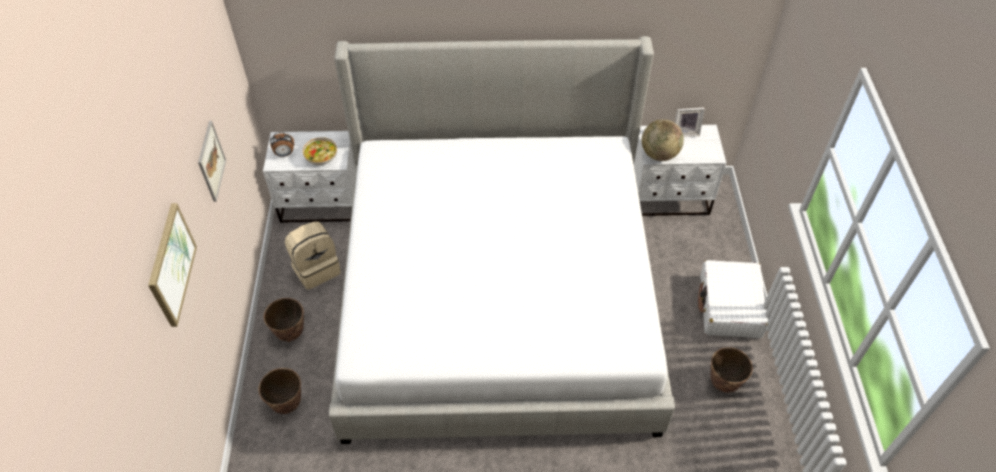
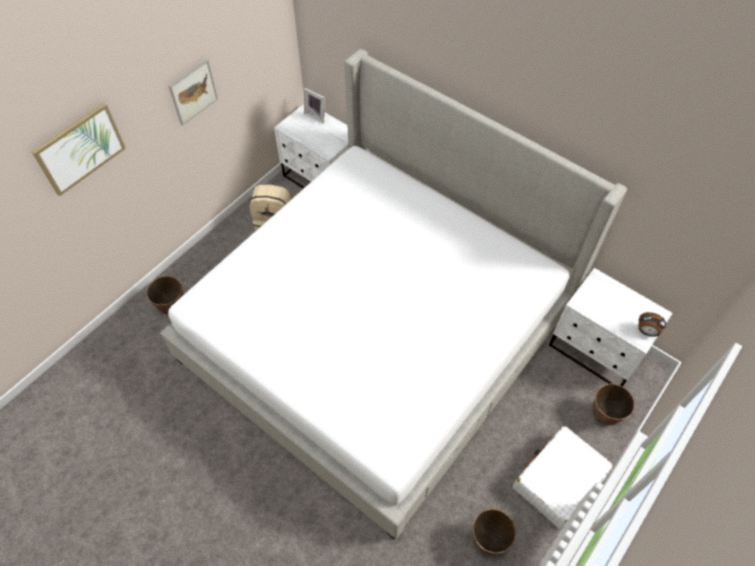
camera: 40 degrees right, 5 degrees up
planter [264,298,304,342] -> planter moved to [593,383,635,425]
alarm clock [270,132,294,157] -> alarm clock moved to [638,312,666,337]
bowl [303,137,337,165] -> none
globe [642,119,684,161] -> none
picture frame [675,108,705,137] -> picture frame moved to [304,88,325,123]

